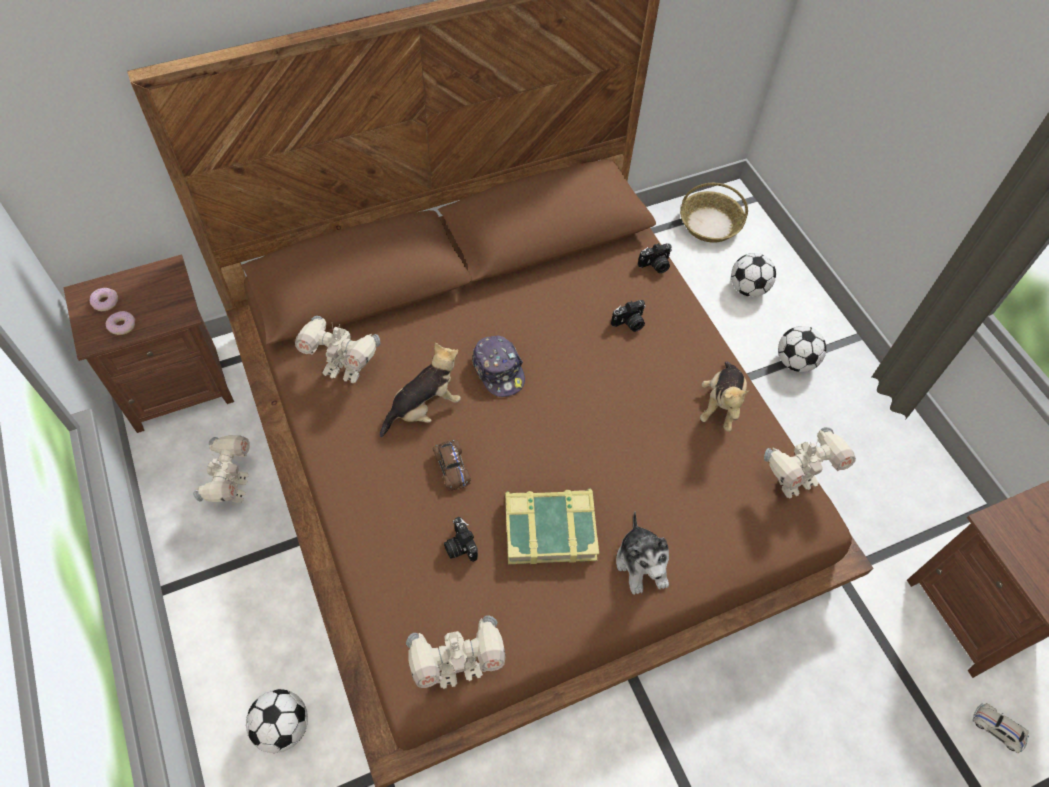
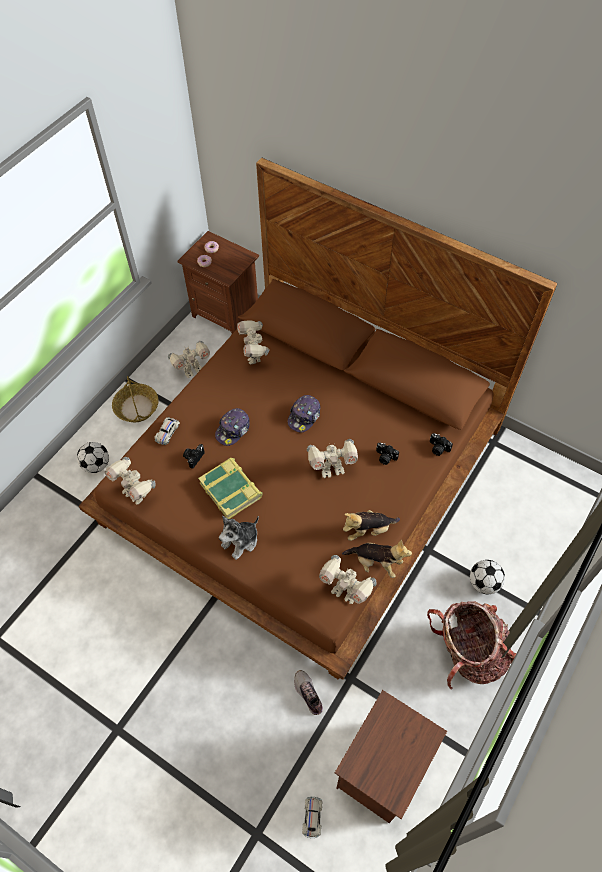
camera: 60 degrees right, 0 degrees up
plush toy [380,343,461,438] -> plush toy moved to [342,540,412,578]
brown toy car [433,440,471,490] -> cap [215,408,250,446]
basket [680,183,748,243] -> basket moved to [112,376,159,422]
football [731,253,776,297] -> none
none -> white toy car [154,417,180,445]
none -> shoe [294,670,323,715]
none -> toy robot [307,439,358,478]
none -> backpack [427,602,516,689]

